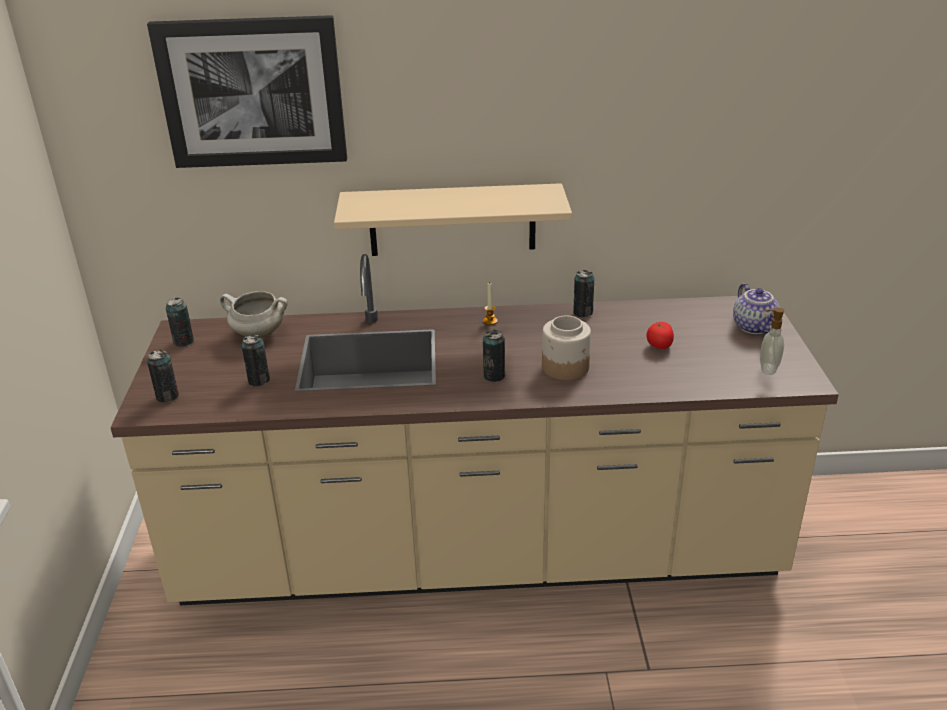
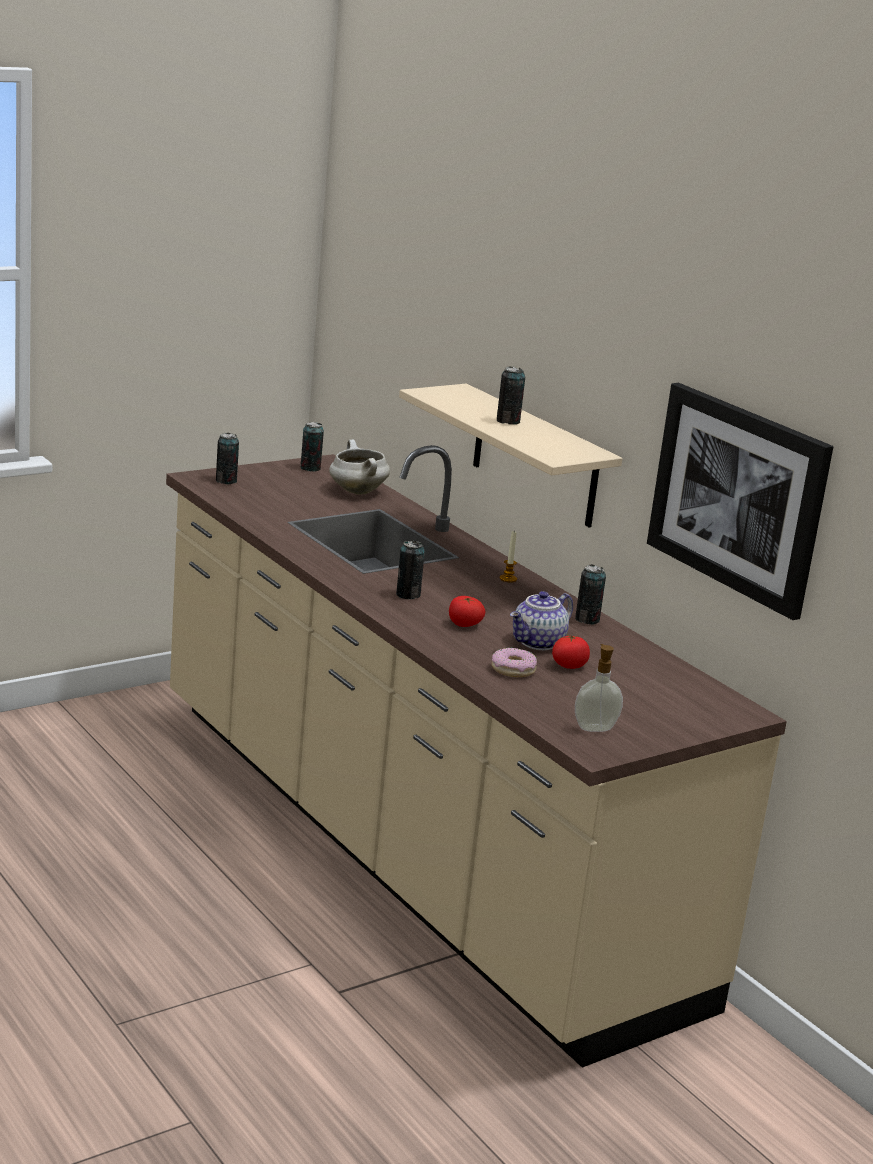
camera: 55 degrees right, 10 degrees down
picture [147,15,347,168] -> picture moved to [647,383,833,620]
can [241,335,270,386] -> can moved to [497,367,525,425]
jar [542,316,591,380] -> tomato [449,596,486,627]
teapot [733,283,779,334] -> teapot moved to [510,591,573,650]
none -> donut [492,648,537,677]

